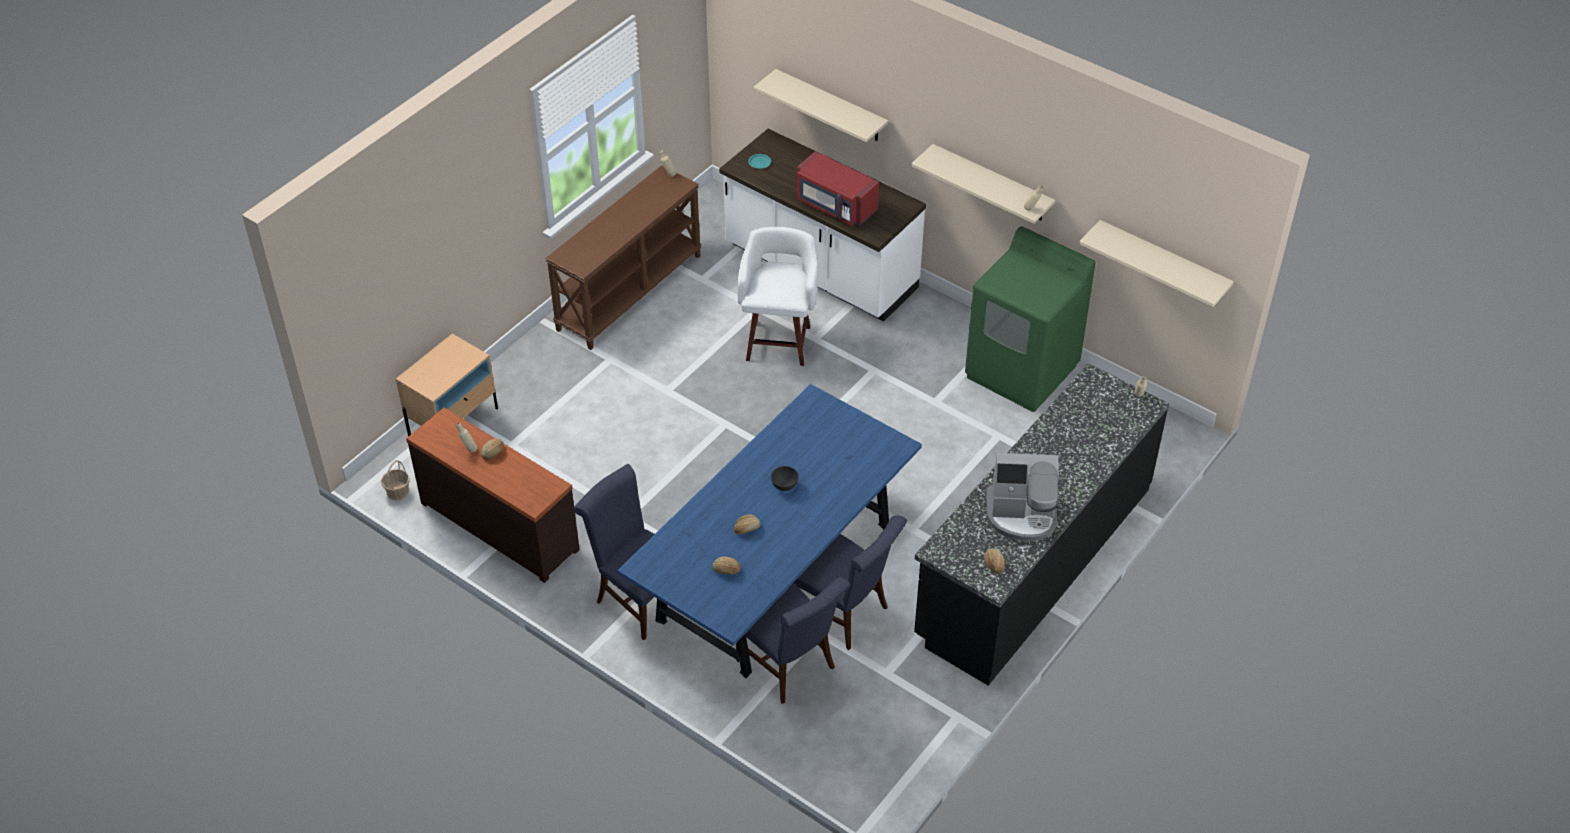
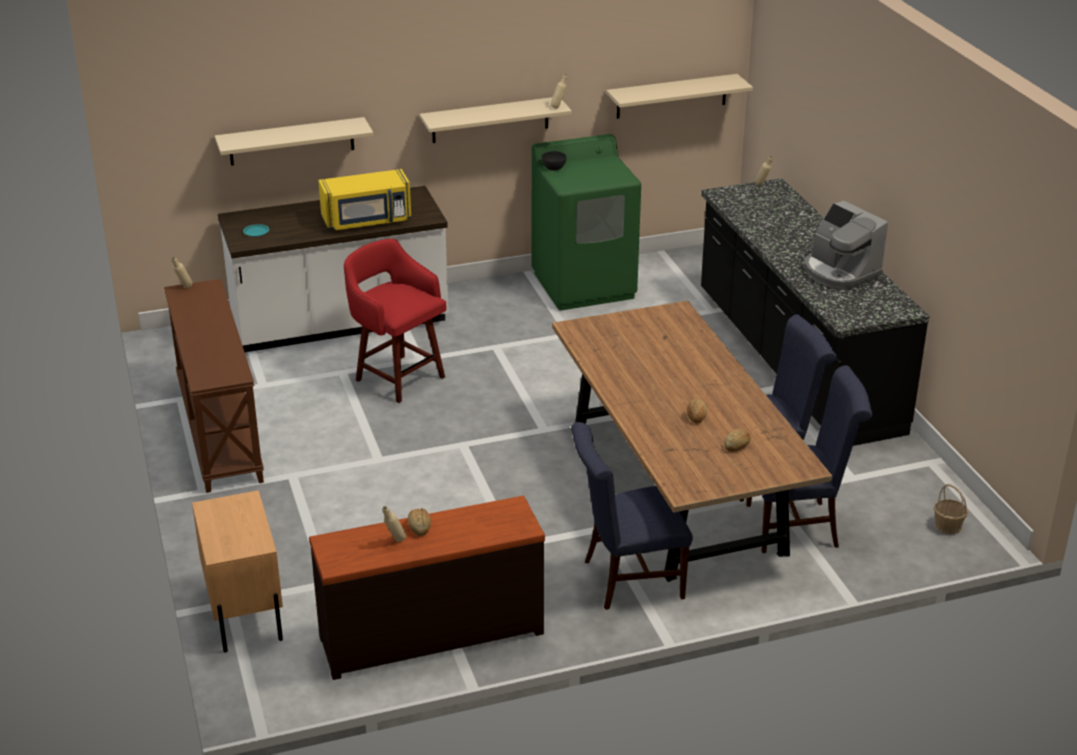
camera: 55 degrees left, 15 degrees down
basket [381,460,410,500] -> basket moved to [934,484,968,534]
blue dining table [618,384,922,678] -> brown dining table [552,301,832,582]
white stool [737,227,819,366] -> red stool [344,239,446,403]
grey bowl [771,466,799,491] -> grey bowl moved to [542,151,567,171]
red microwave [797,151,879,226] -> yellow microwave [318,169,411,230]
bread [984,549,1005,574] -> none
coffee machine [986,453,1059,541] -> coffee machine turned 105 degrees clockwise [804,201,888,289]

